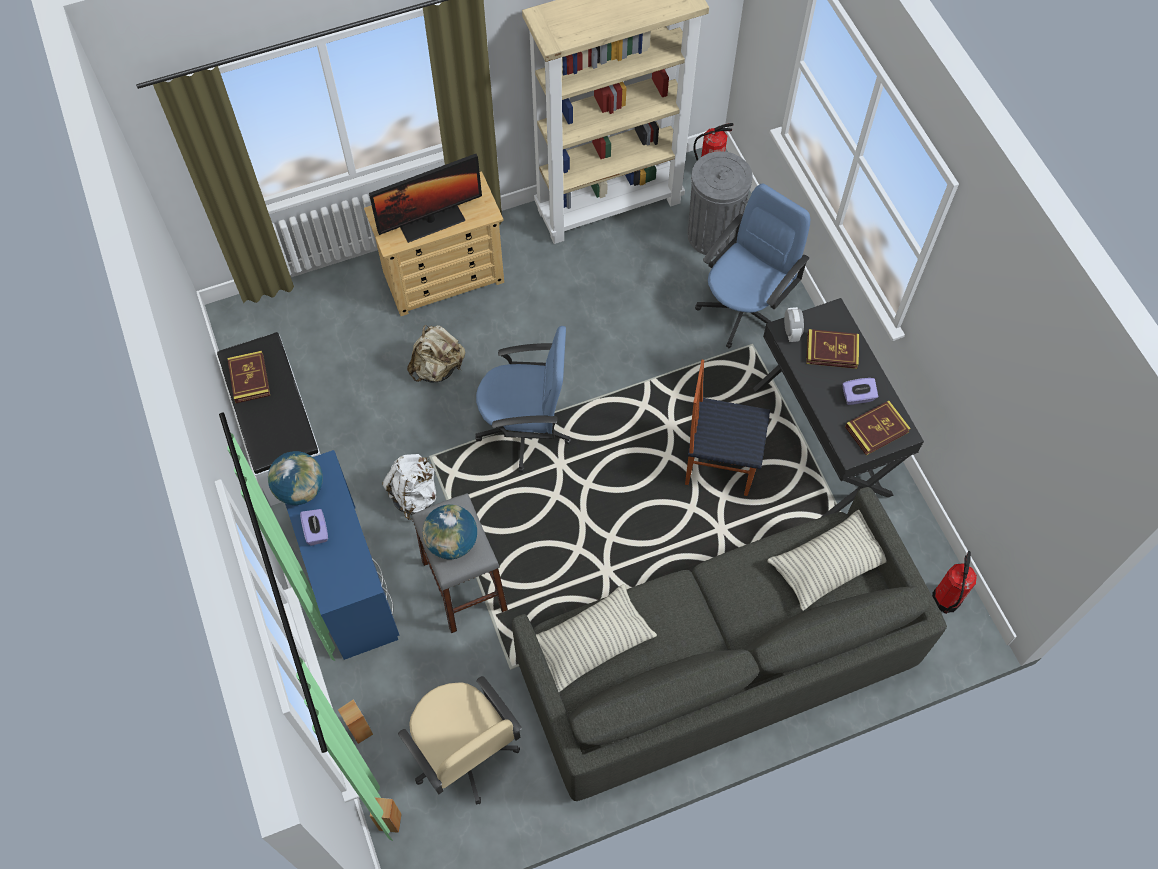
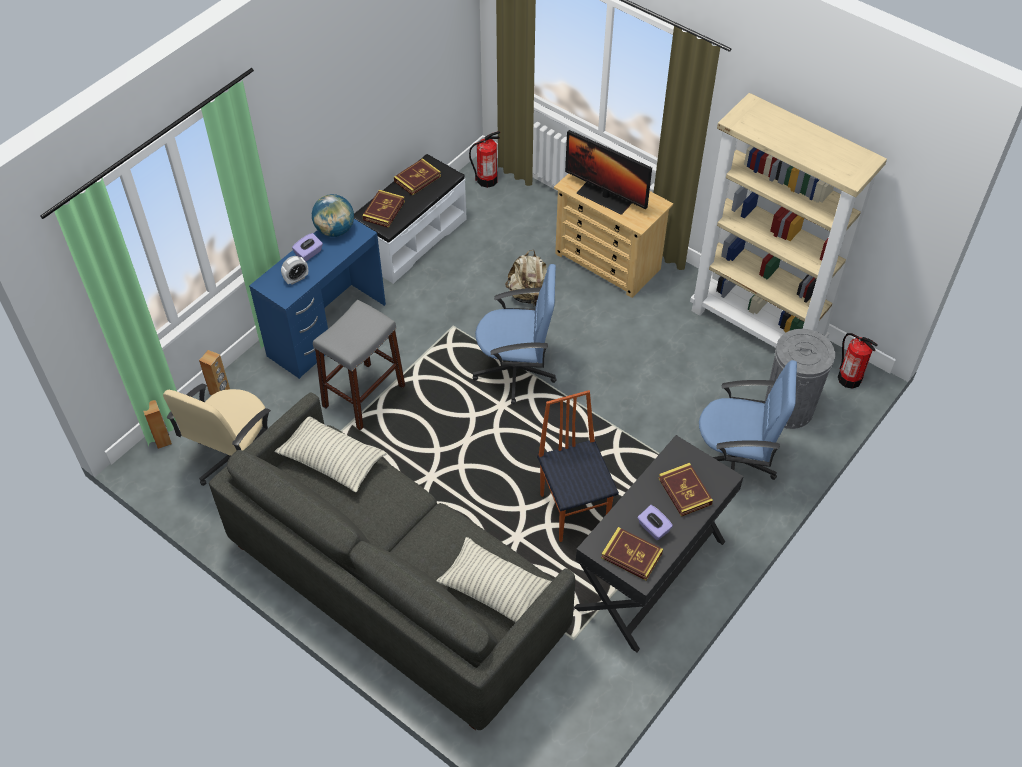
camera: 60 degrees right, 10 degrees down
white backpack [382,454,437,520] -> none
globe [422,505,477,559] -> none
blue office chair [476,326,571,472] -> blue office chair turned 60 degrees counterclockwise [473,264,557,405]
alarm clock [784,307,804,342] -> alarm clock moved to [281,256,308,284]
fire extinguisher [932,551,977,614] -> fire extinguisher moved to [469,131,500,188]
none -> book [362,190,405,228]

